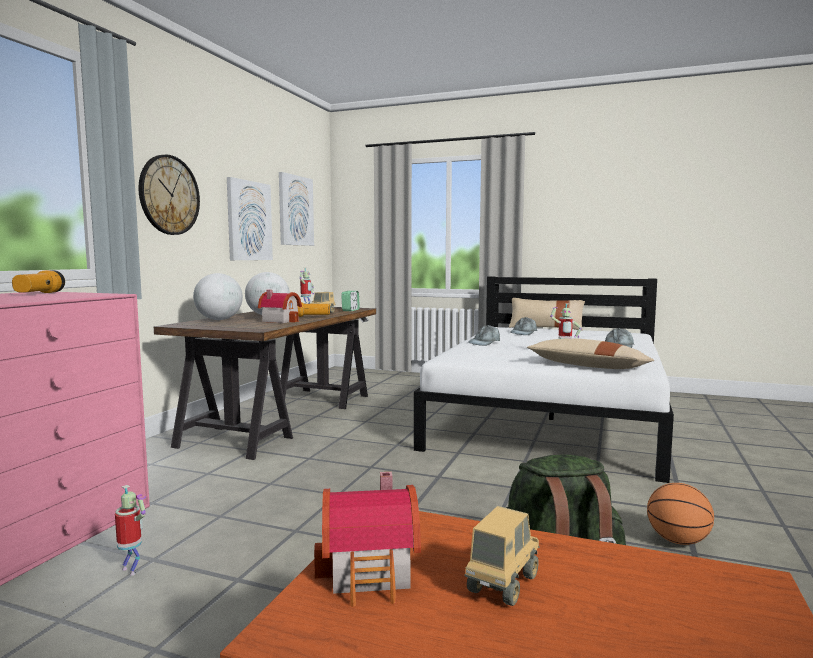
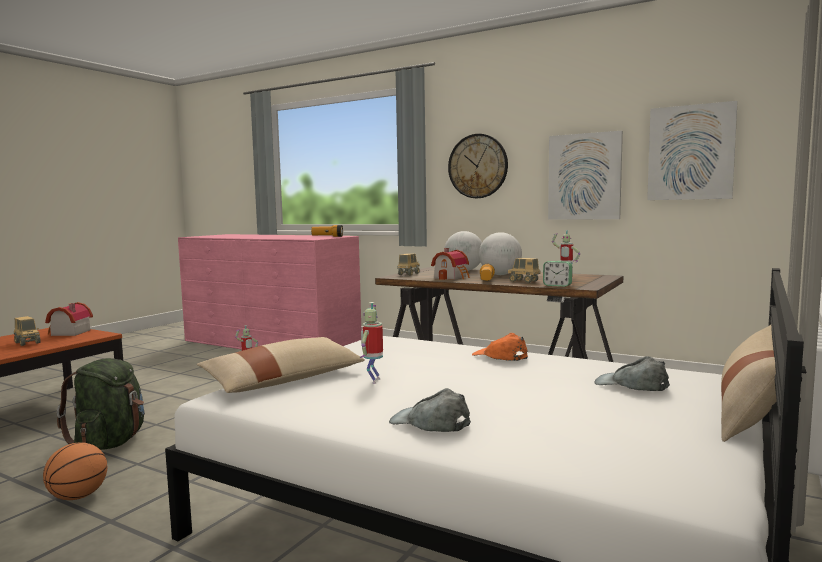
camera: 100 degrees right, 0 degrees up
grey cap [468,325,500,346] -> orange cap [472,333,528,361]
none -> toy truck [398,253,420,276]

